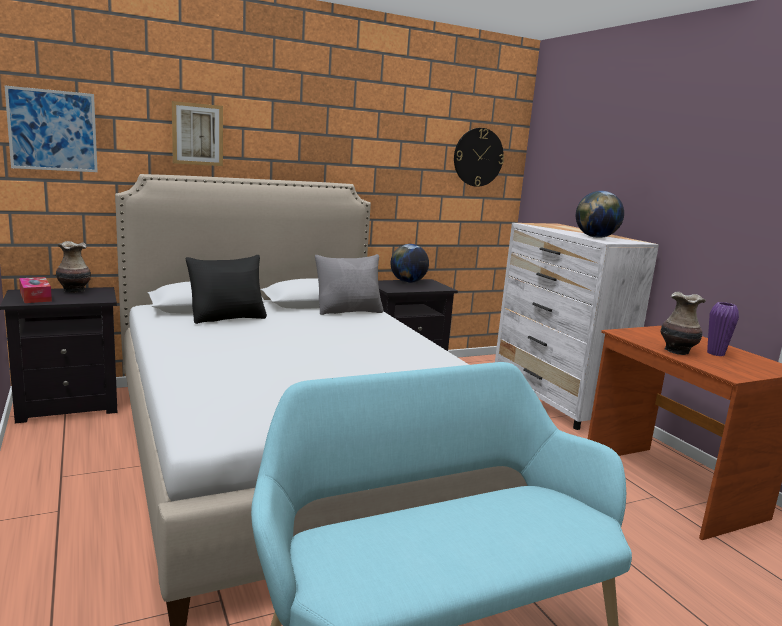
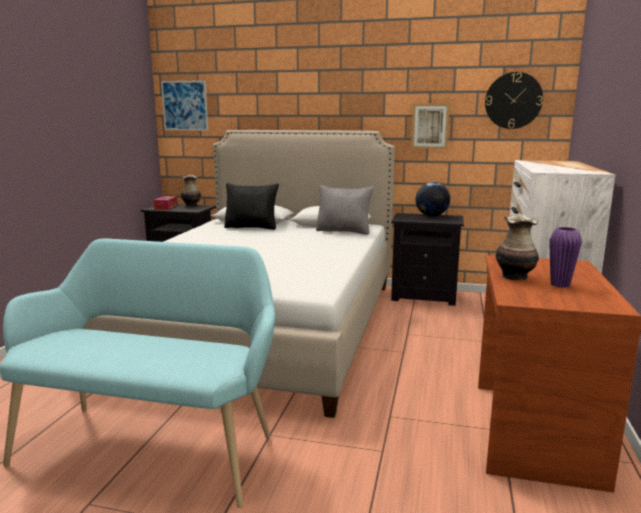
camera: 40 degrees right, 0 degrees up
picture [172,101,223,166] -> picture moved to [411,104,450,149]
globe [576,191,624,238] -> none

